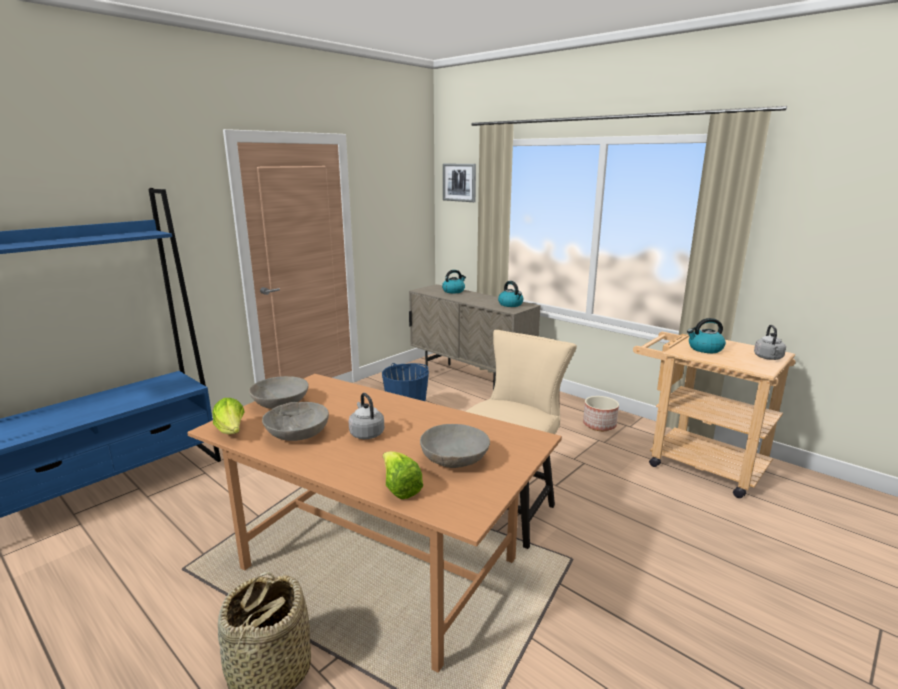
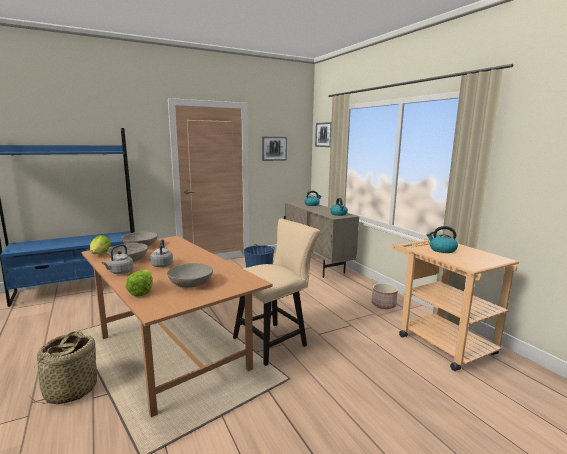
camera: 20 degrees right, 5 degrees down
grey kettle [754,325,786,360] -> grey kettle moved to [102,244,134,274]
none -> picture [262,136,287,161]

